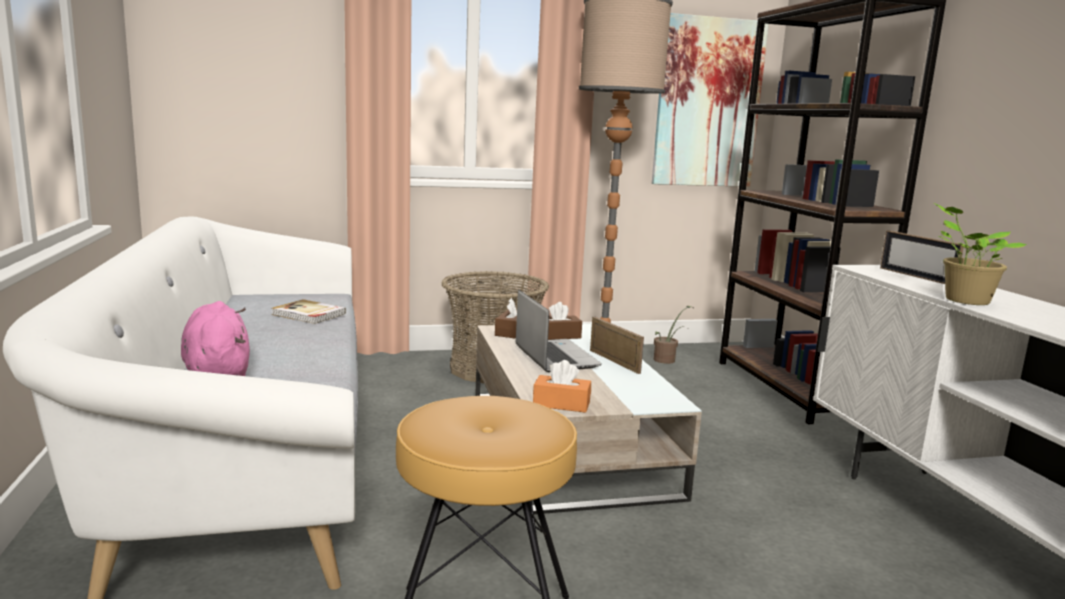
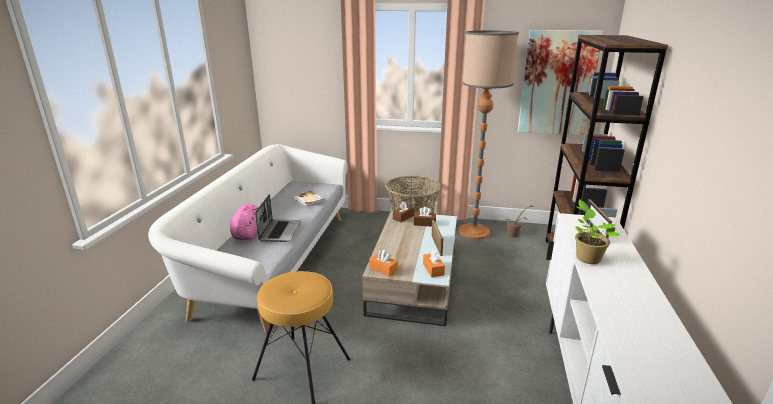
camera: 25 degrees right, 10 degrees up
laptop [516,290,602,372] -> laptop moved to [255,194,301,242]
none -> orange tissue box [423,250,445,277]

